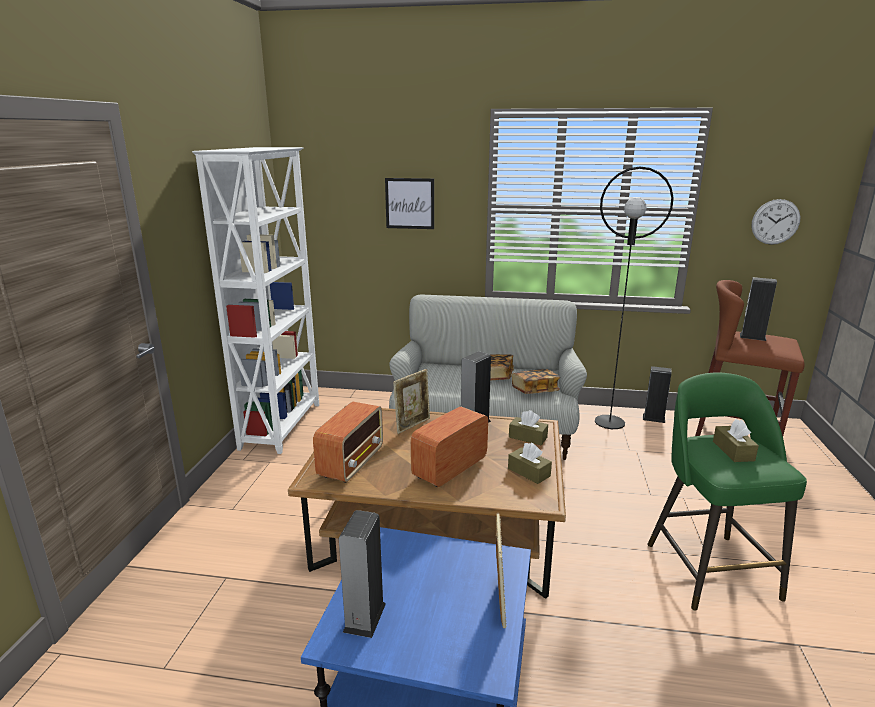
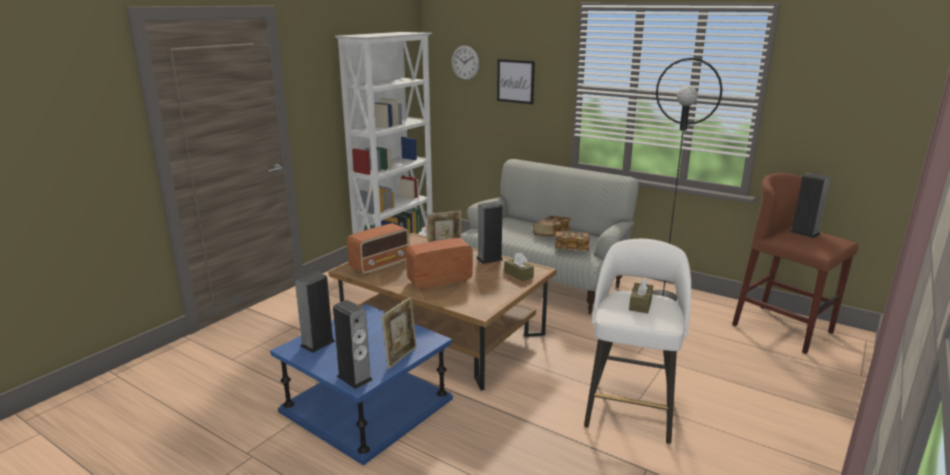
camera: 25 degrees right, 0 degrees up
brown tissue box [508,443,552,484] -> none
speaker [643,366,672,423] -> speaker moved to [333,300,373,389]
green stool [648,372,807,611] -> white stool [584,239,691,444]
wall clock [751,199,800,245] -> wall clock moved to [452,45,479,80]

